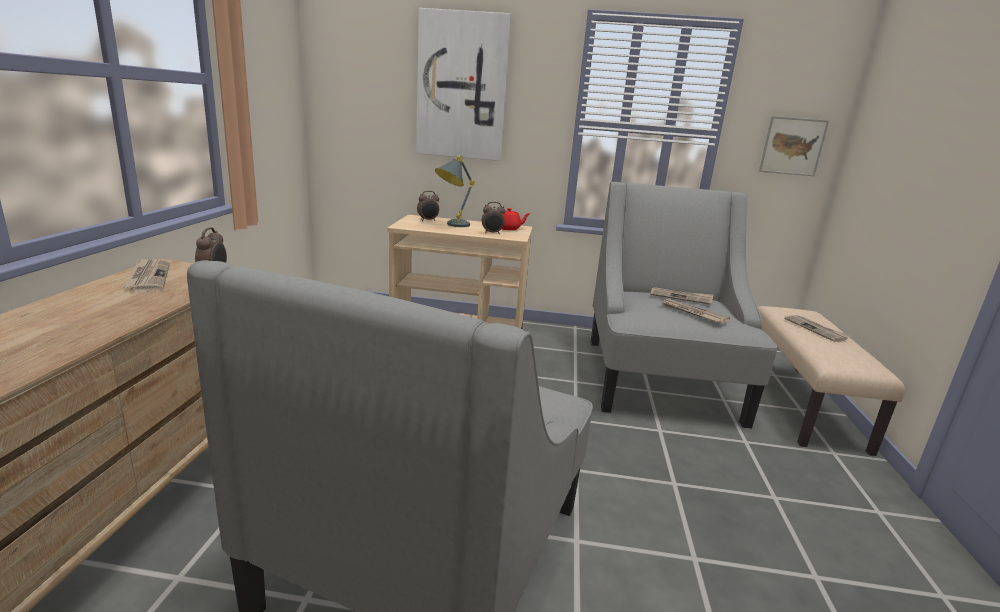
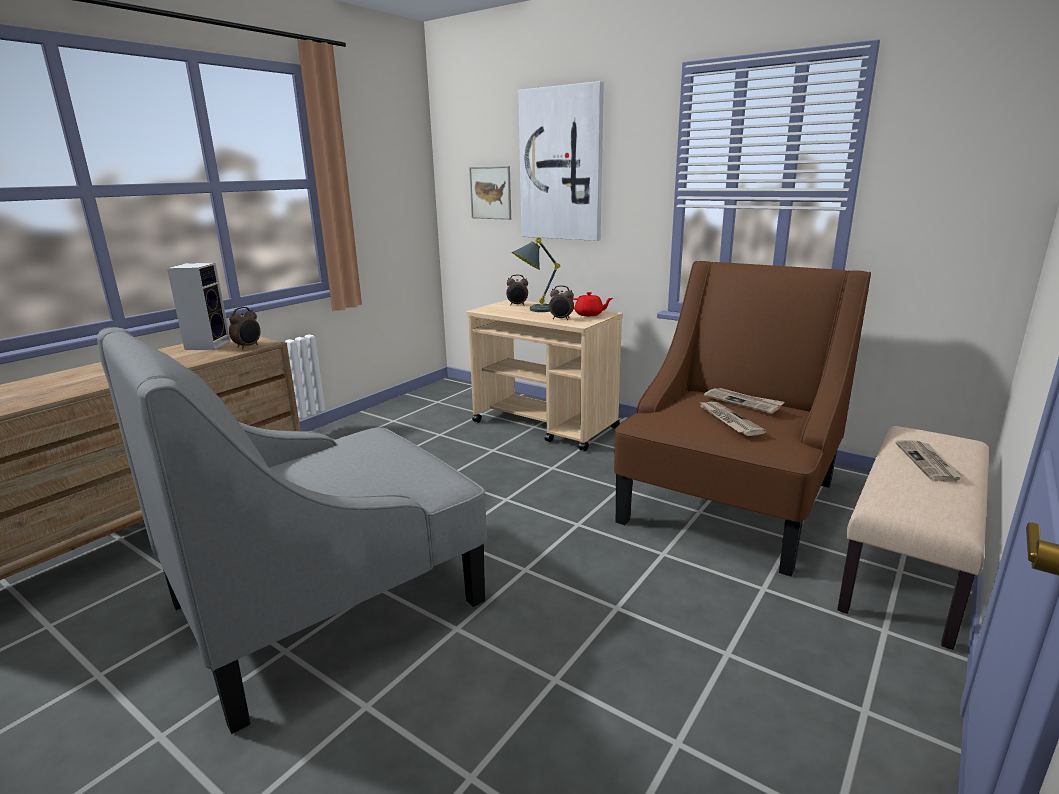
camera: 30 degrees right, 0 degrees up
newspaper [123,258,170,292] -> speaker [167,263,231,350]
grey armchair [591,182,777,428] -> brown armchair [614,261,871,577]
picture [759,116,829,176] -> picture moved to [469,166,511,220]

